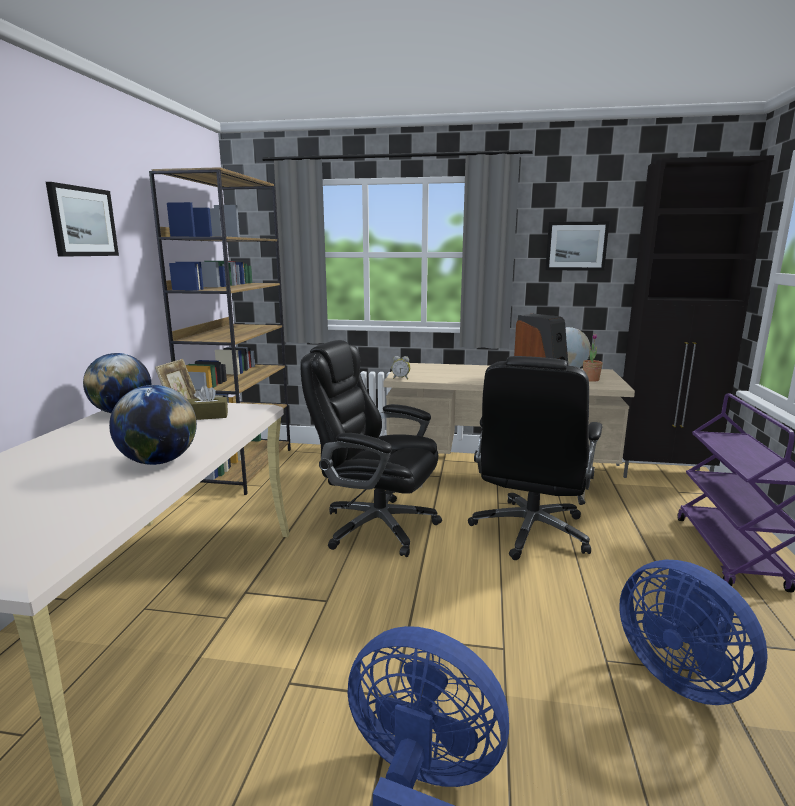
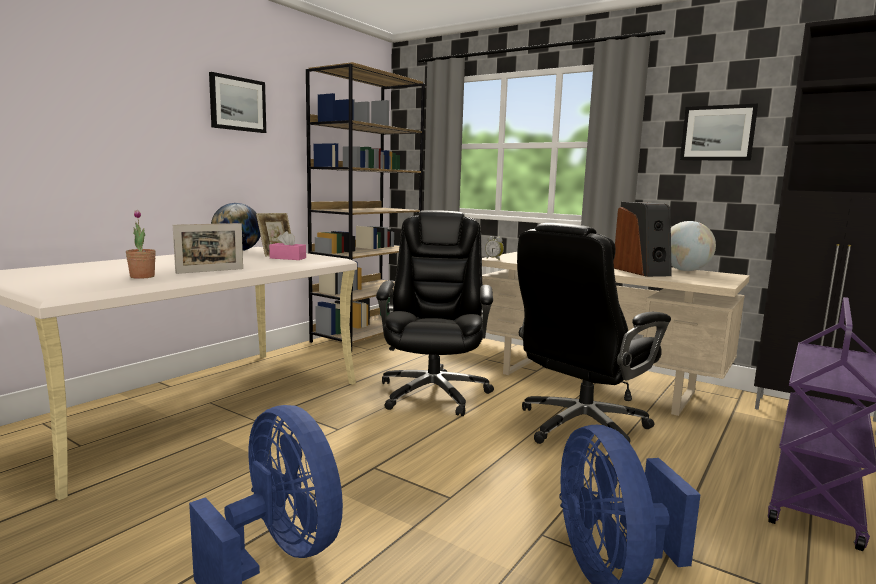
camera: 25 degrees right, 5 degrees down
globe [109,385,197,465] -> picture frame [173,223,243,274]
brown tissue box [188,385,228,420] -> pink tissue box [269,231,306,260]
black office chair [300,340,442,557] -> black office chair turned 45 degrees clockwise [376,210,494,416]
potted plant [583,334,603,382] -> potted plant moved to [126,210,156,279]

